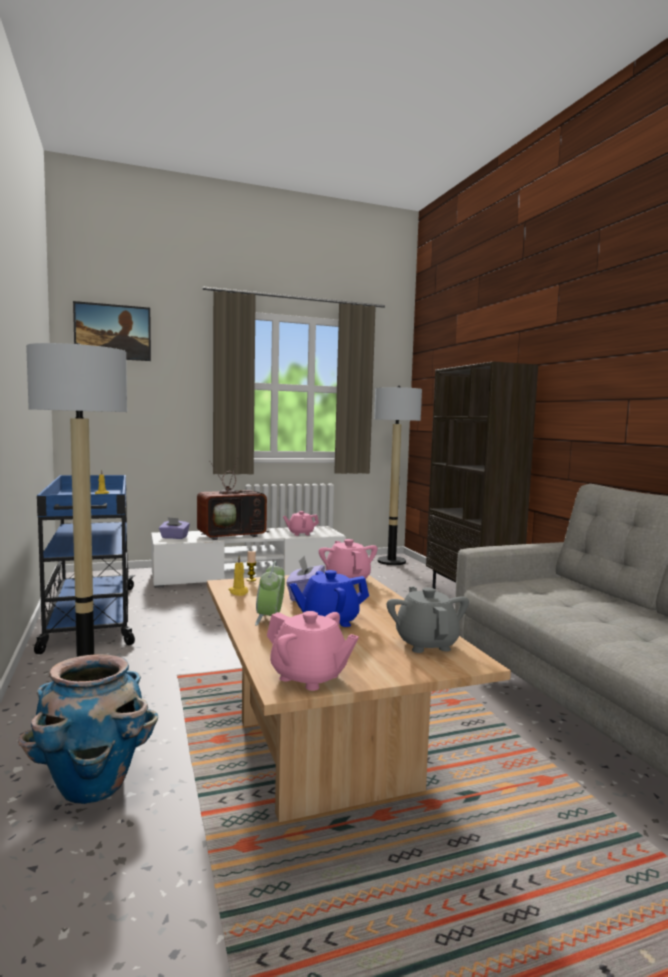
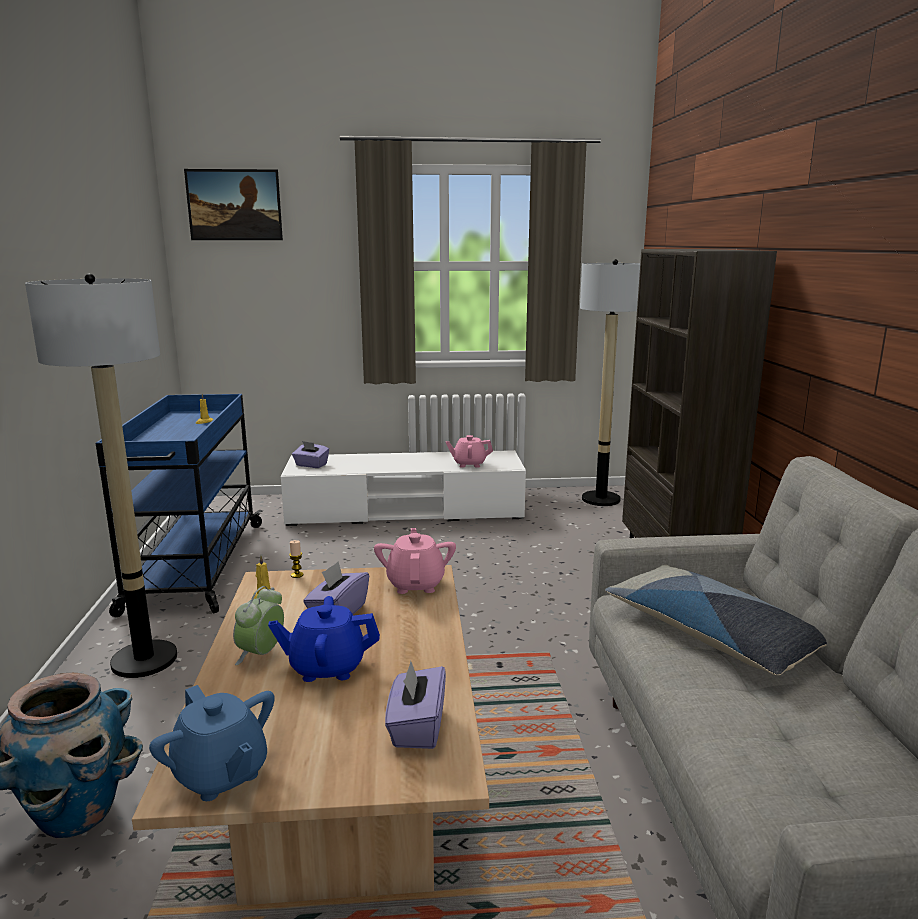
camera: 15 degrees right, 10 degrees up
television [197,454,270,540] -> none
pink teapot [267,611,359,691] -> blue teapot [149,685,275,801]
grey teapot [387,587,469,653] -> purple tissue box [385,661,446,749]
none -> pillow [605,564,827,675]

